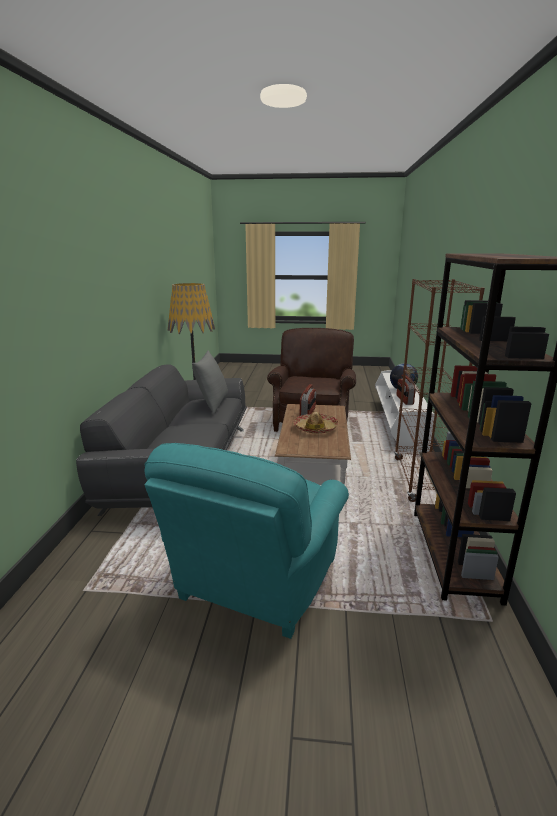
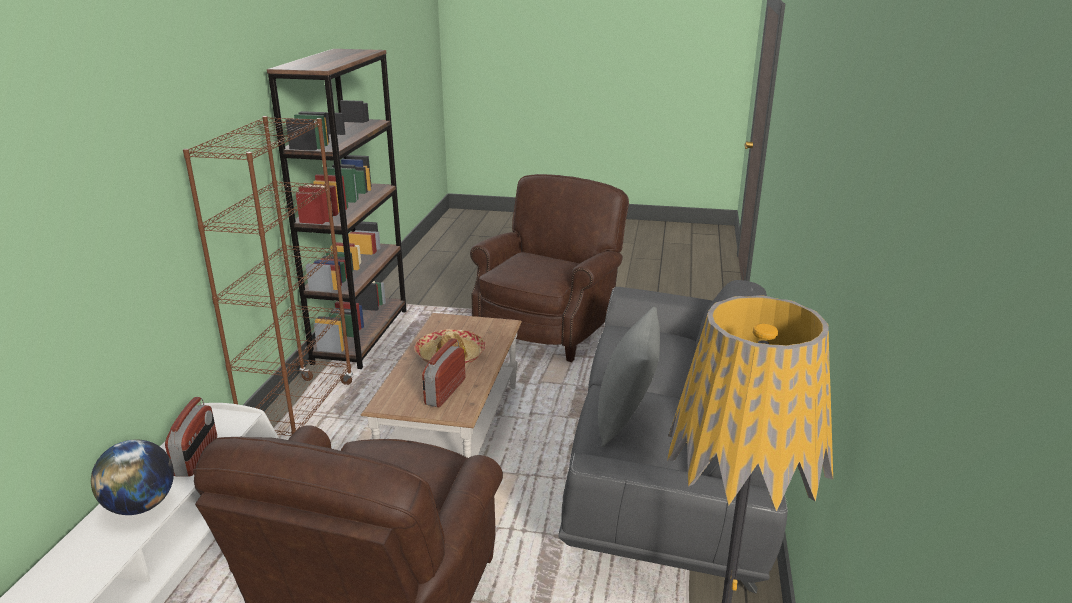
camera: 175 degrees left, 5 degrees up
turquoise armchair [144,443,349,639] -> brown armchair [470,174,629,362]

